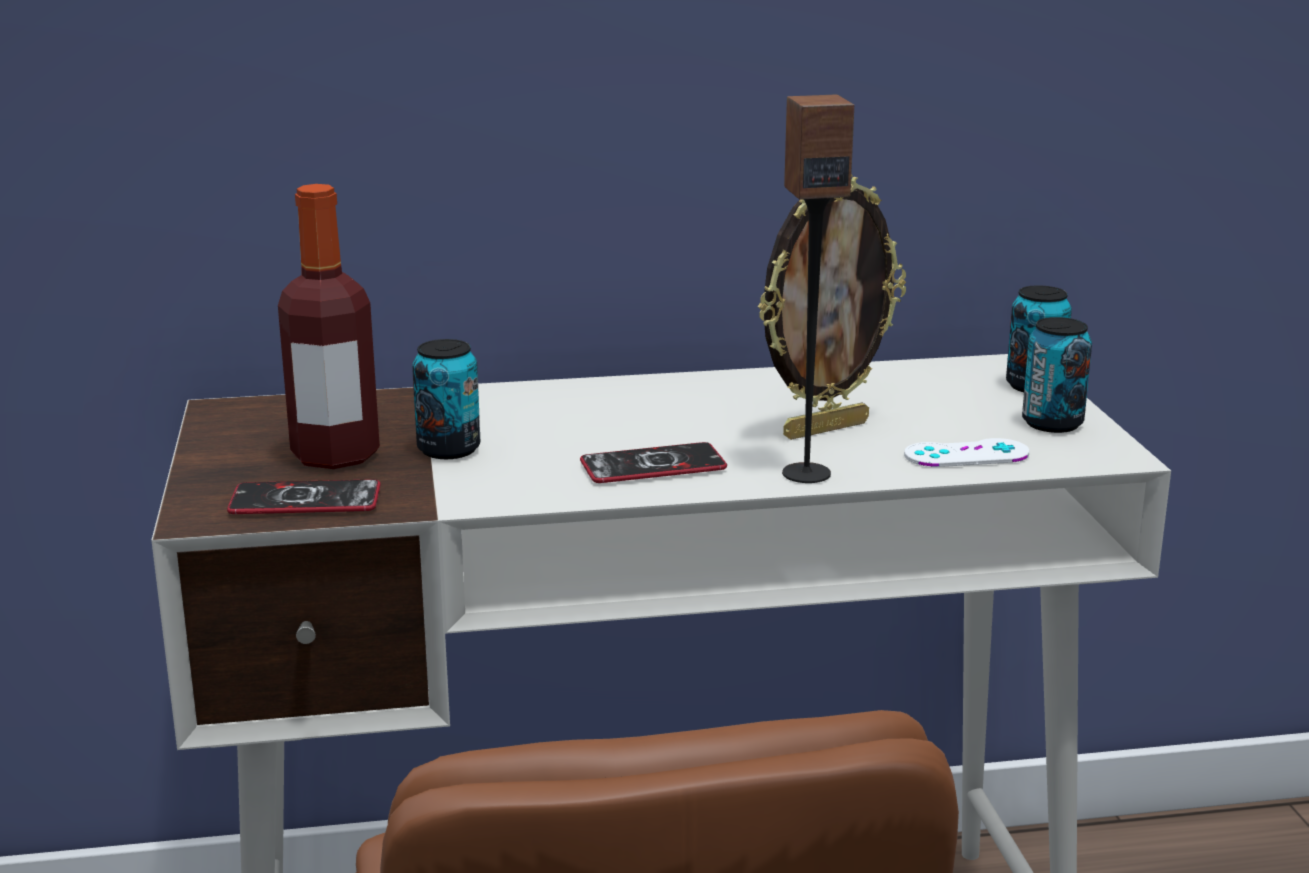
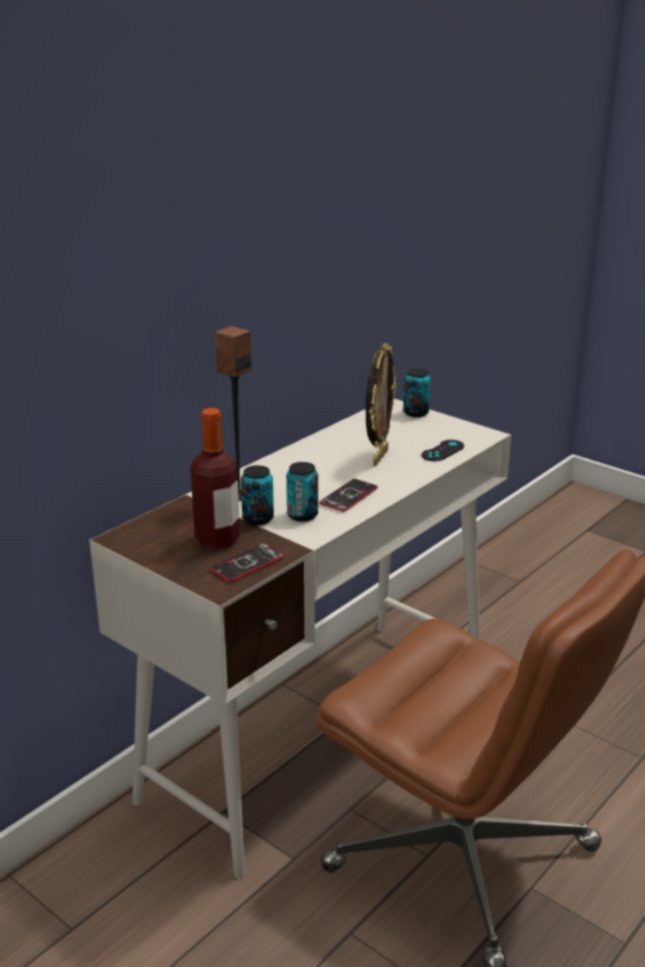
camera: 40 degrees left, 5 degrees up
speaker [782,94,854,483] -> speaker moved to [215,326,252,501]
white game controller [904,438,1029,467] -> black game controller [422,440,464,461]
can [1022,317,1092,433] -> can moved to [286,462,318,522]

